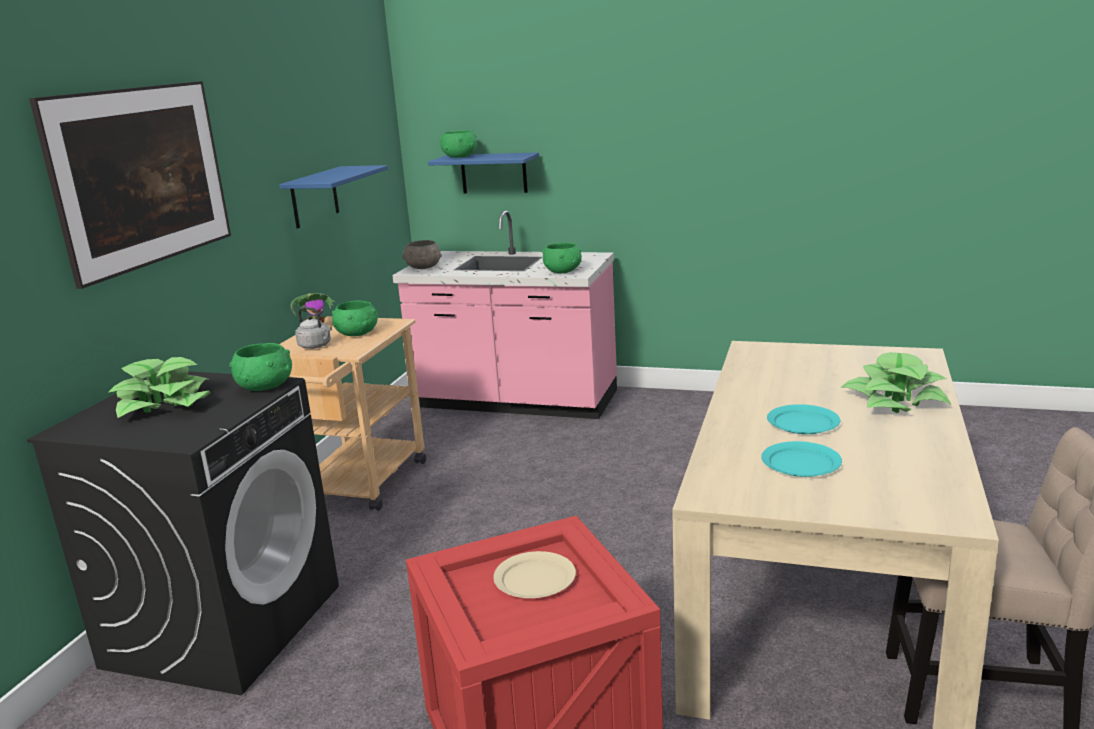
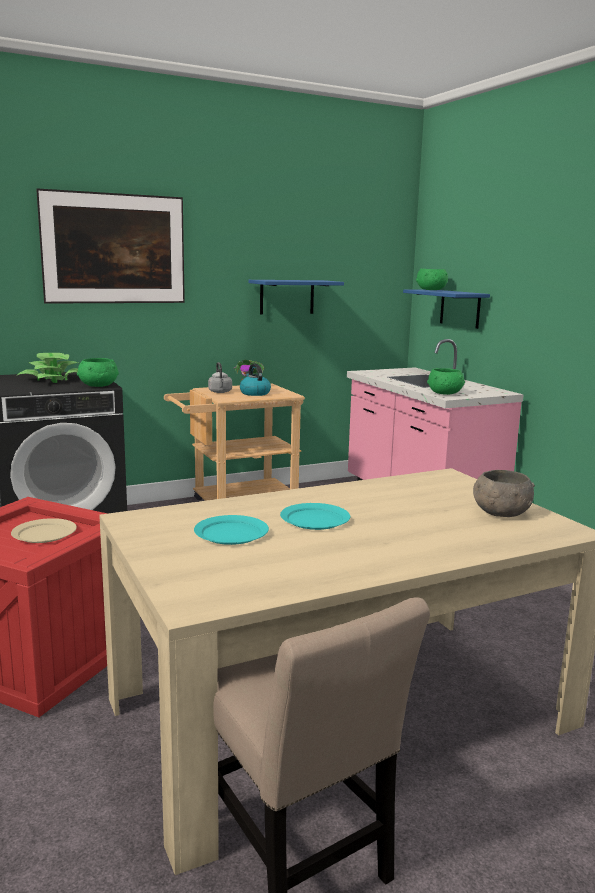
camera: 45 degrees right, 5 degrees down
green bowl [332,301,378,336] -> kettle [240,364,271,396]
grey bowl [402,240,442,269] -> grey bowl moved to [473,470,535,517]
potted plant [841,352,952,413] -> none

